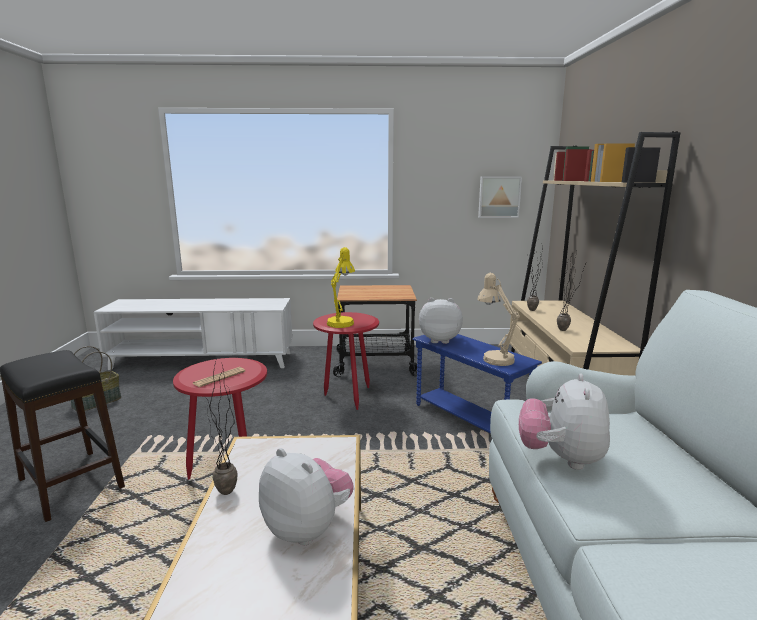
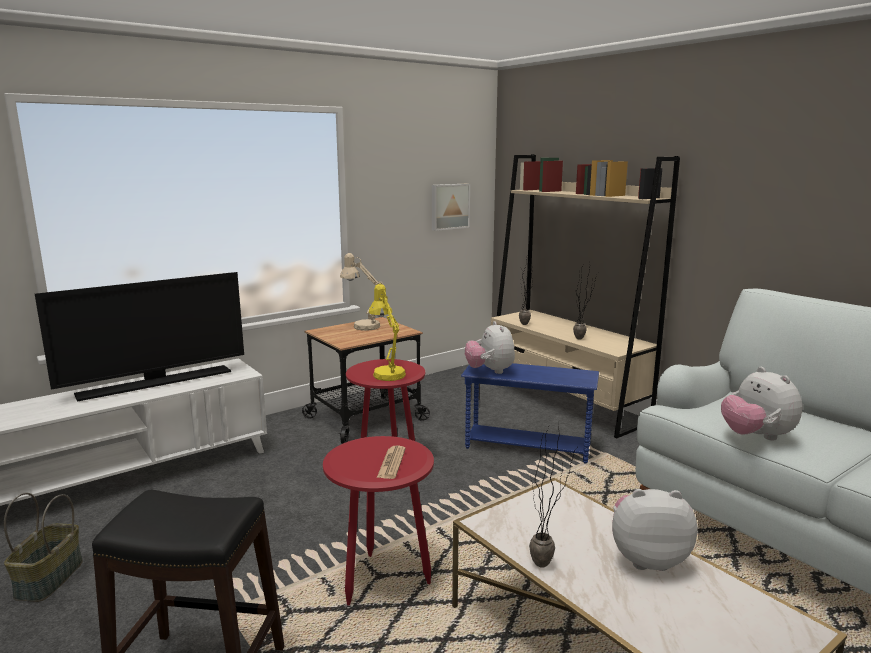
camera: 35 degrees left, 0 degrees up
plush toy [419,298,463,344] -> plush toy turned 75 degrees counterclockwise [465,321,515,374]
beige table lamp [477,273,520,366] -> beige table lamp moved to [340,253,383,331]
none -> television [35,272,244,402]

